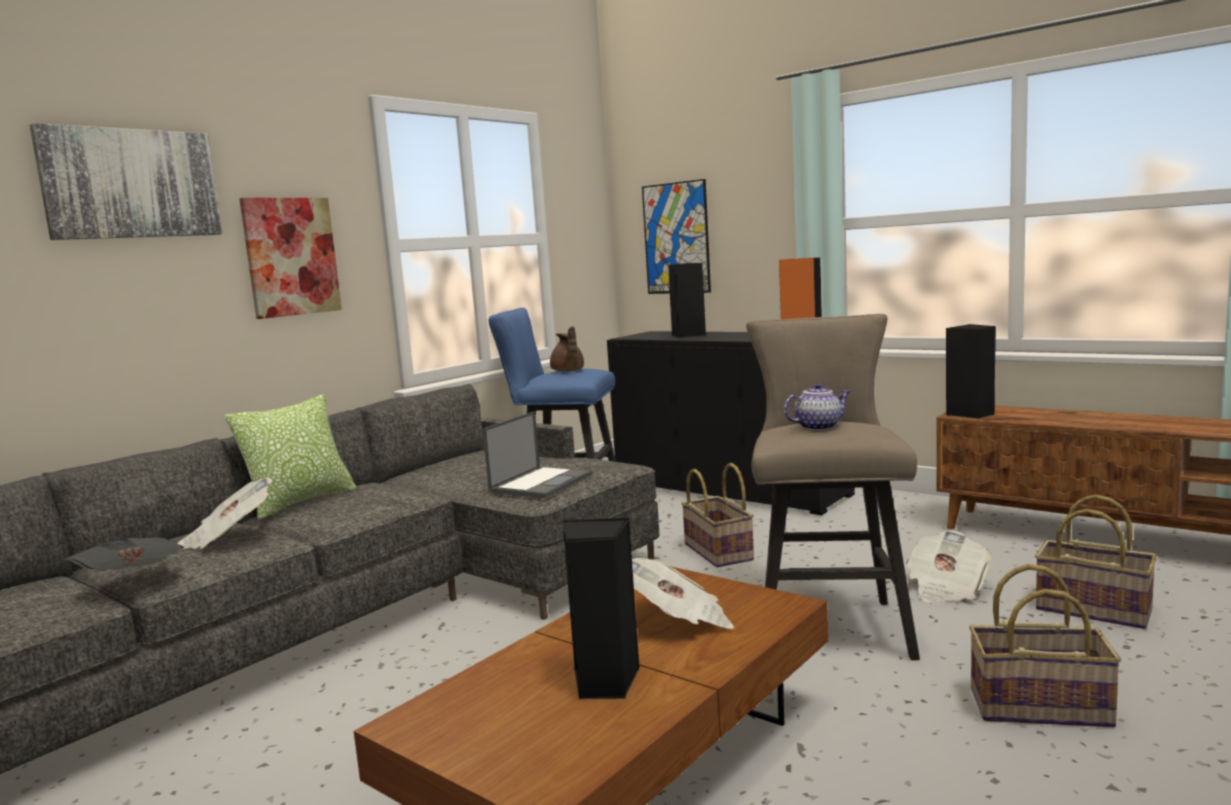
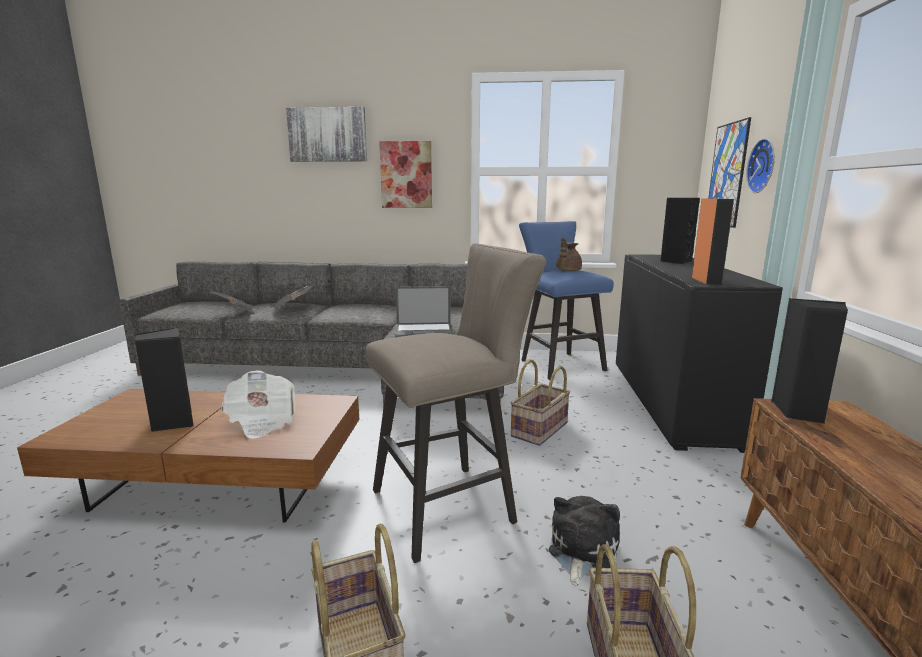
camera: 55 degrees right, 5 degrees up
pillow [225,394,356,519] -> none
teapot [784,383,850,430] -> none
newspaper [906,530,992,603] -> plush toy [549,496,620,586]
none -> wall clock [746,138,775,193]

